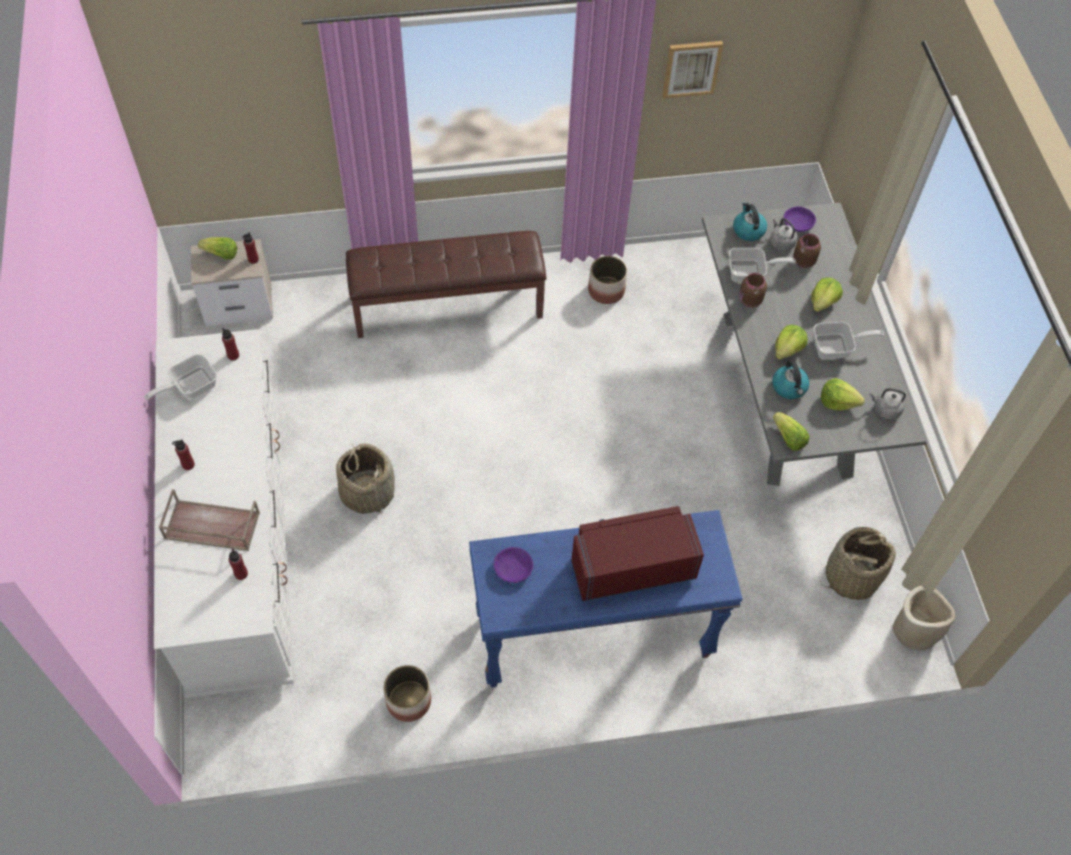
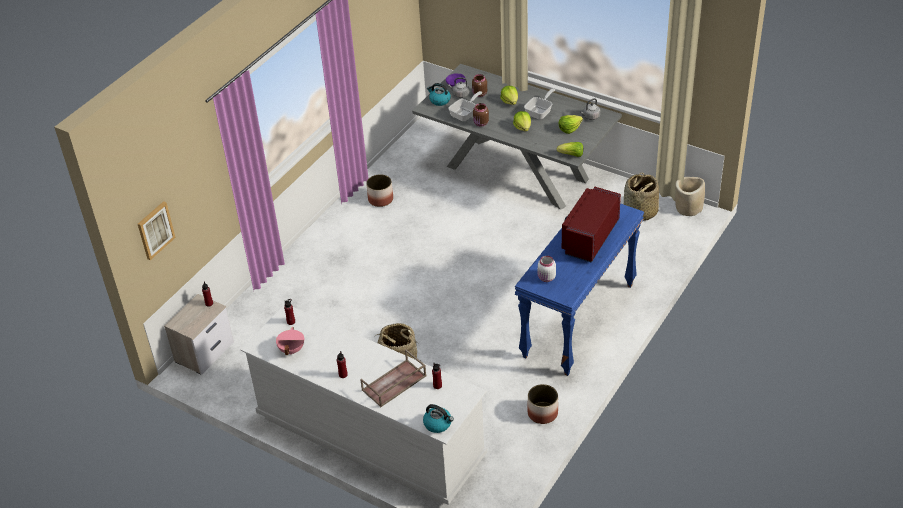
camera: 45 degrees left, 15 degrees down
frying pan [144,354,217,400] -> pink cooking pot [276,327,304,355]
lettuce [198,237,237,260] -> none
brown bench [346,231,546,338] -> none
purple bowl [494,547,533,583] -> white jar [538,256,556,282]
picture [663,41,723,99] -> picture moved to [138,201,176,260]
kettle [772,360,809,399] -> kettle moved to [423,404,454,433]

